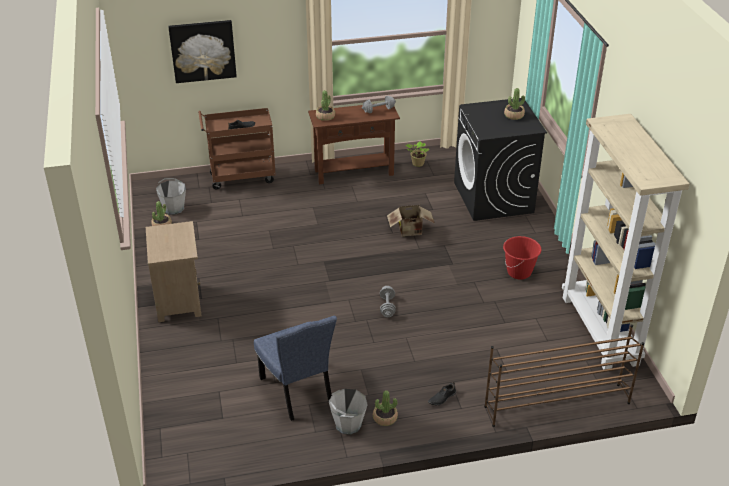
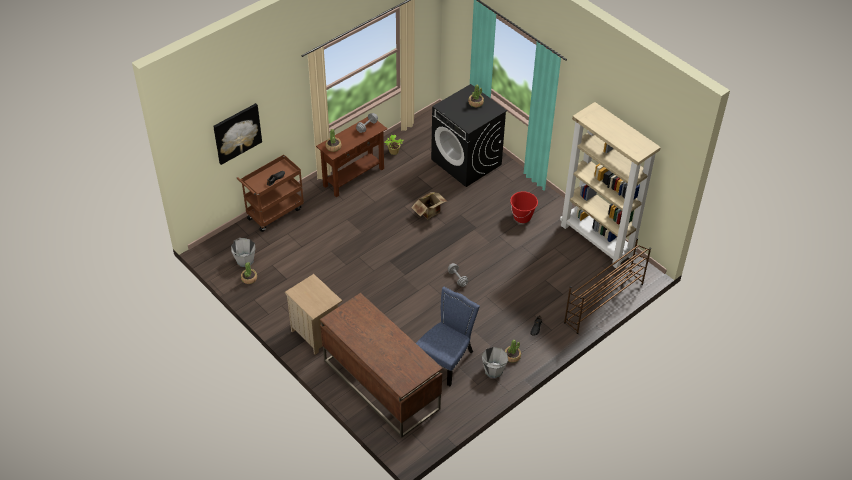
camera: 30 degrees left, 10 degrees up
blue chair [254,316,337,421] -> blue chair turned 90 degrees counterclockwise [416,287,480,386]
none -> brown desk [320,293,443,438]

